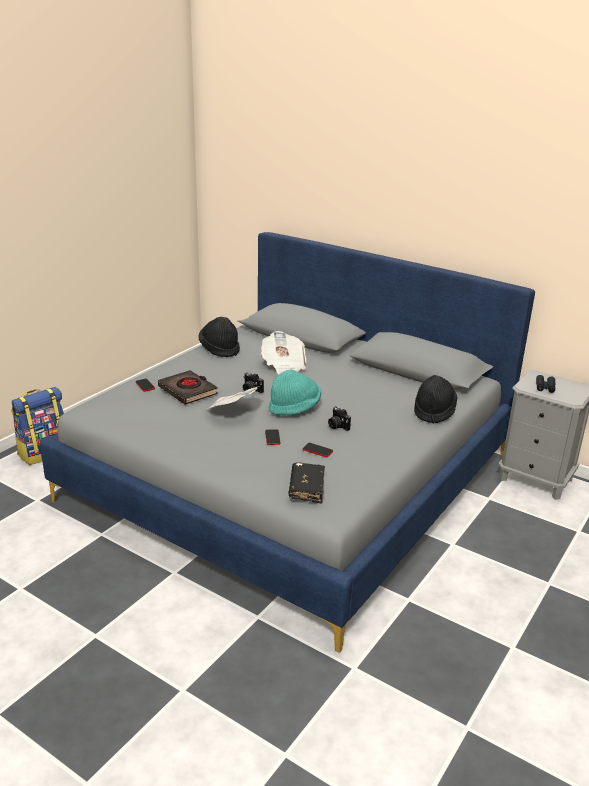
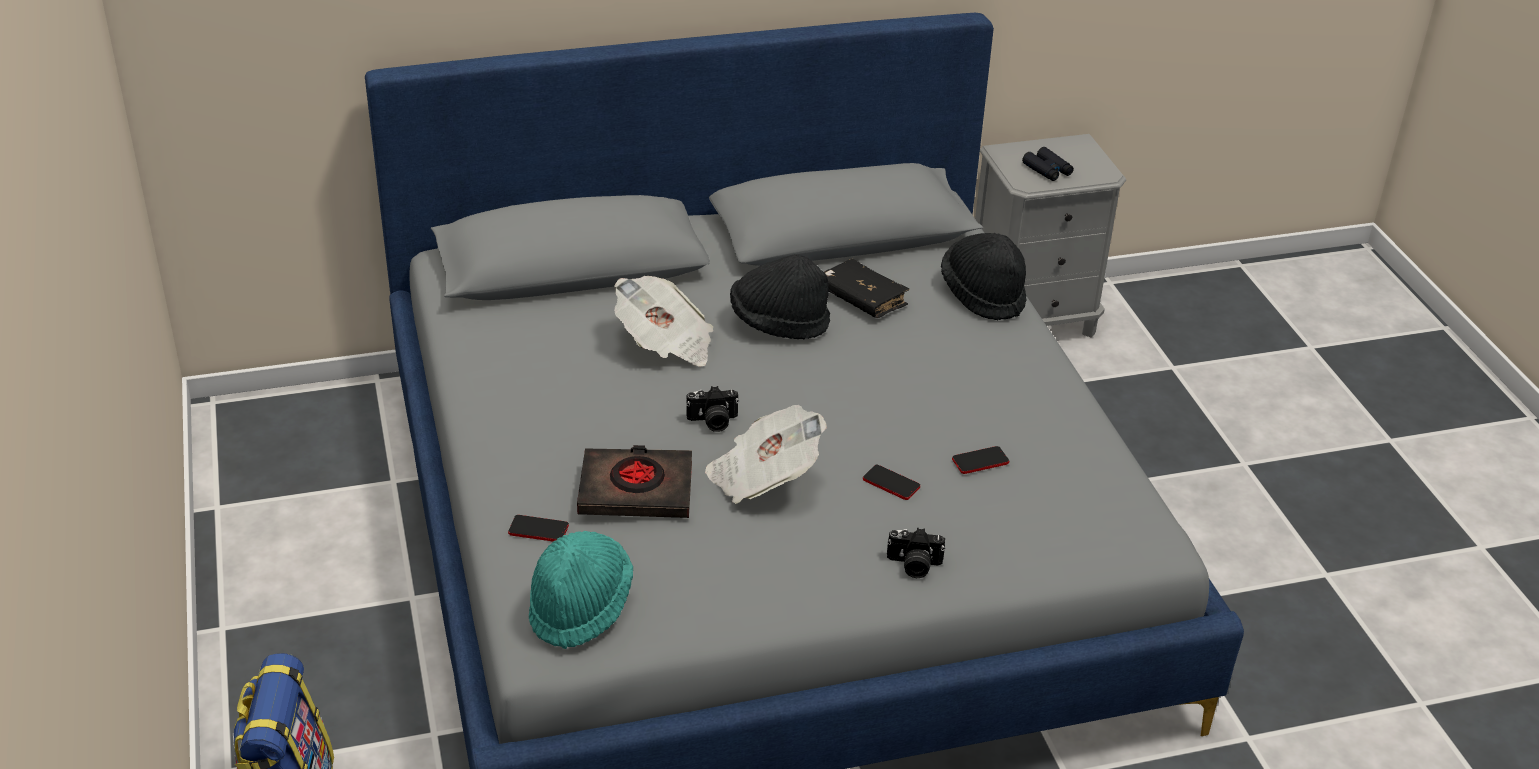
camera: 50 degrees left, 10 degrees up
black hat [198,317,240,357] -> black hat moved to [730,254,830,339]
turquoise hat [268,369,321,415] -> turquoise hat moved to [529,531,633,649]
black book [289,462,325,503] -> black book moved to [824,258,910,318]
camera [328,406,351,431] -> camera moved to [887,528,945,578]

